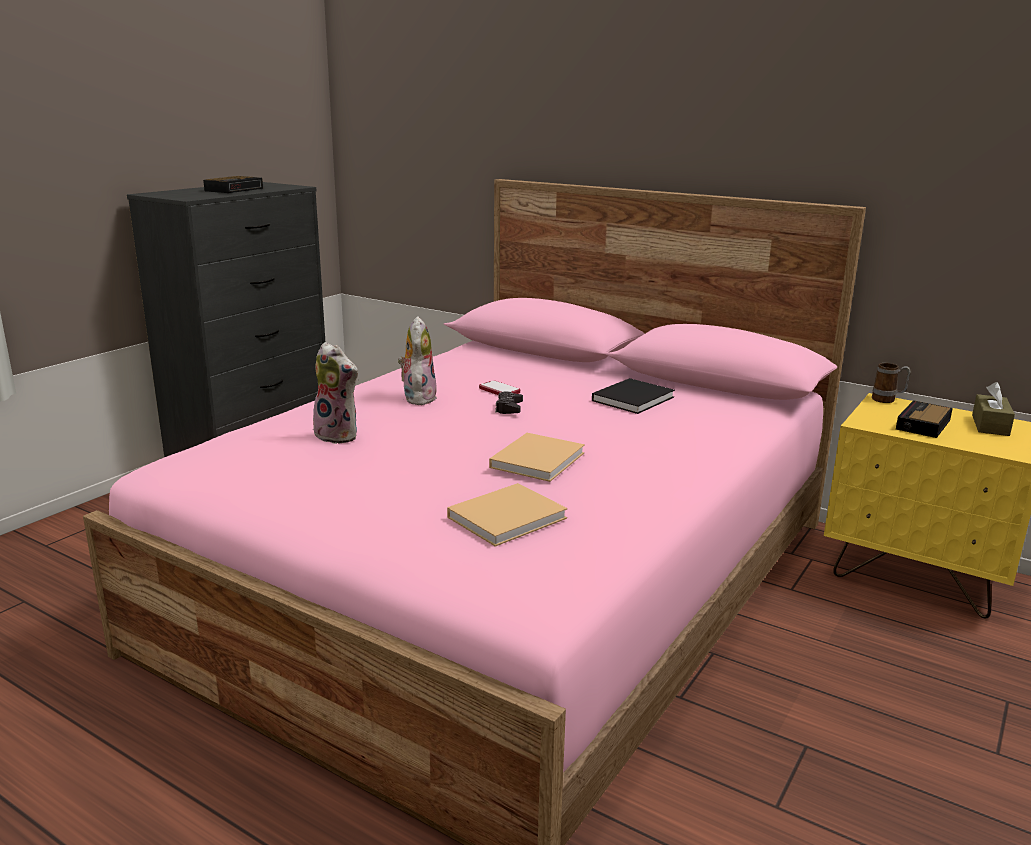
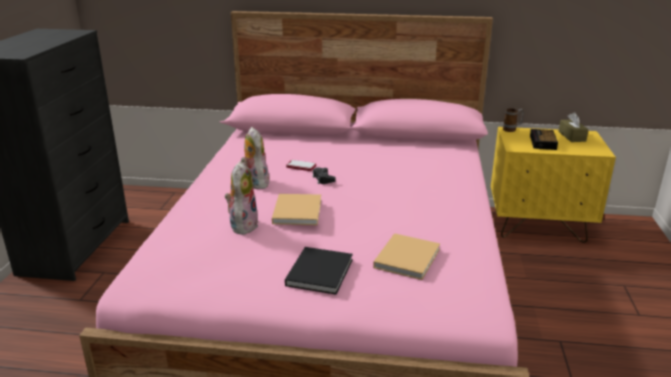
camera: 25 degrees left, 5 degrees up
alarm clock [203,176,263,193] -> none
plush toy [313,342,359,444] -> plush toy turned 90 degrees counterclockwise [225,161,259,235]
beige book [489,433,585,482] -> beige book moved to [272,194,321,225]
black book [592,378,675,414] -> black book moved to [285,247,353,295]

